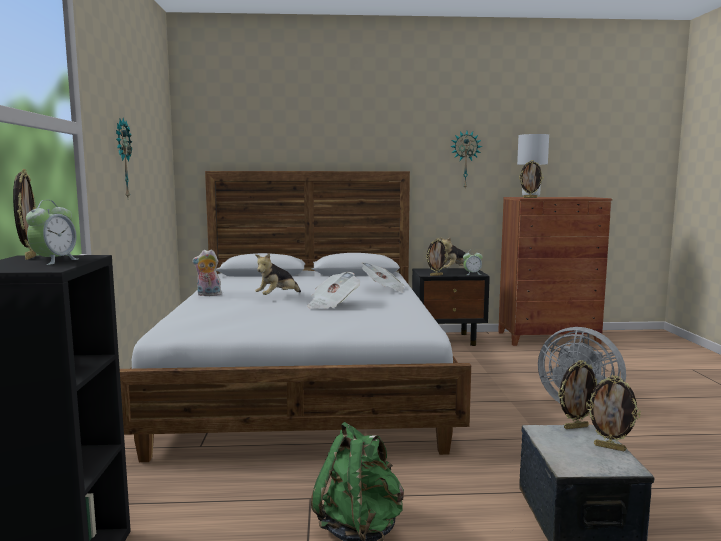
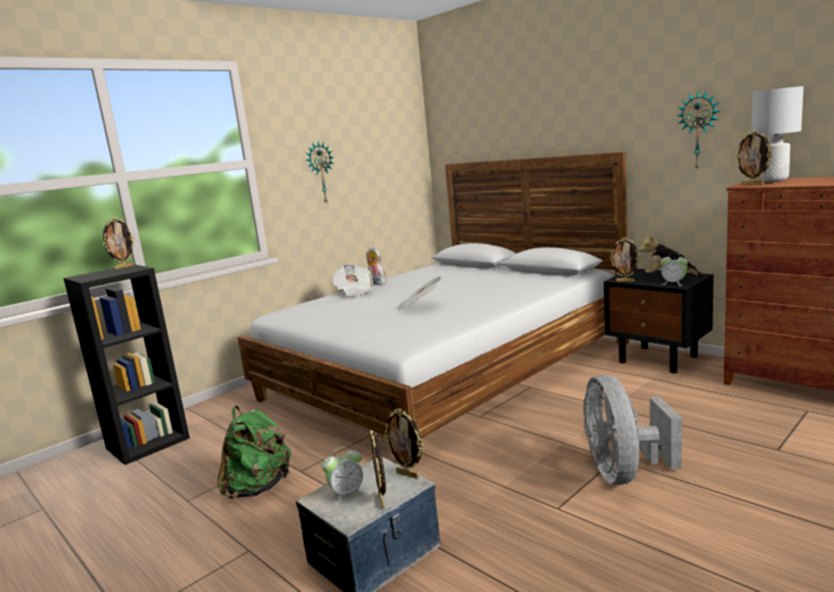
camera: 50 degrees right, 5 degrees up
alarm clock [26,200,78,265] -> alarm clock moved to [322,447,366,505]
plush toy [255,253,301,295] -> none
newspaper [362,262,404,292] -> newspaper moved to [332,264,373,297]

